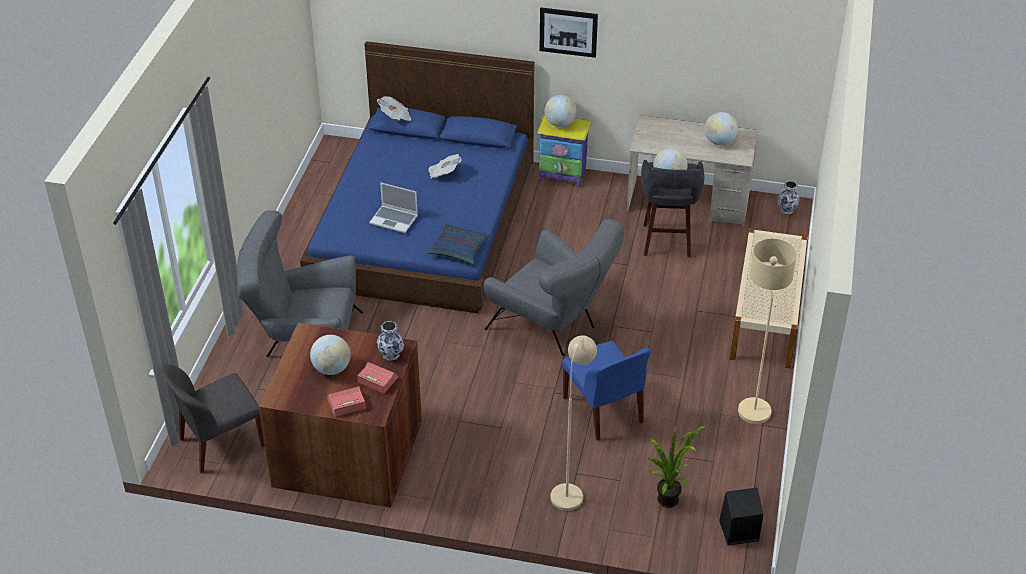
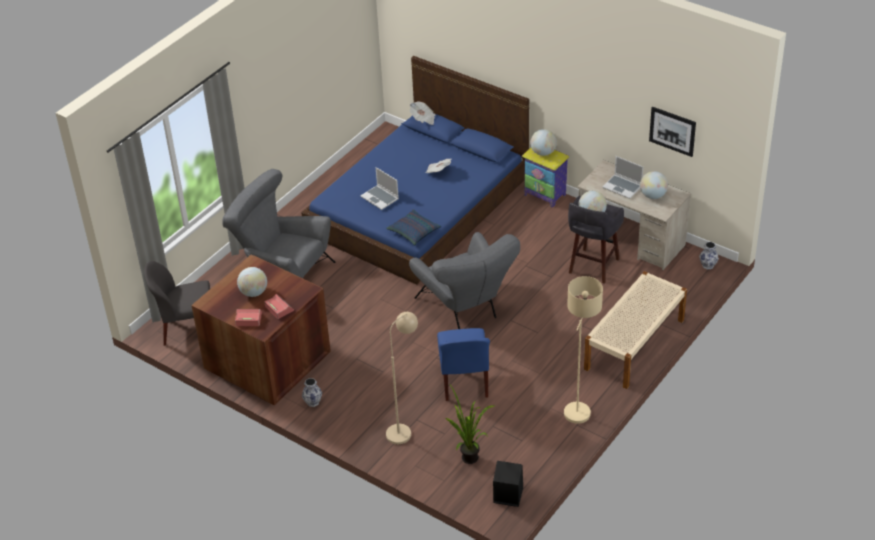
camera: 25 degrees right, 0 degrees up
vase [377,321,404,361] -> vase moved to [302,378,322,407]
picture [539,7,598,58] -> picture moved to [649,106,696,157]
none -> laptop [602,156,643,199]

